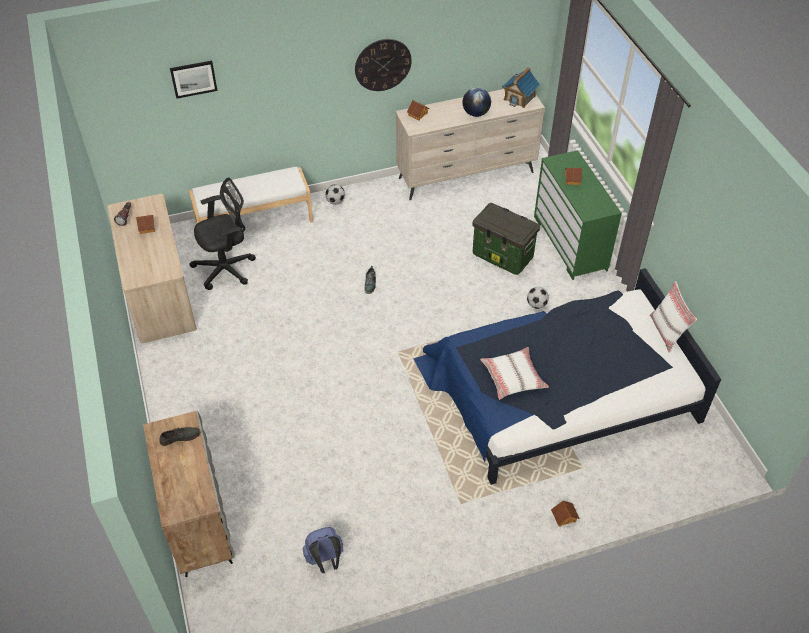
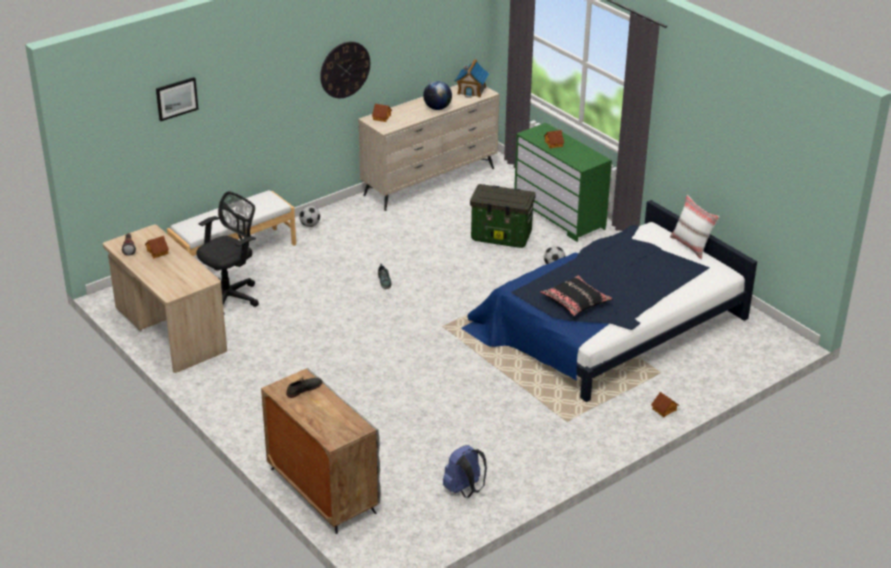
camera: 20 degrees left, 15 degrees down
white pillow [480,347,549,400] -> black pillow [540,275,613,316]

